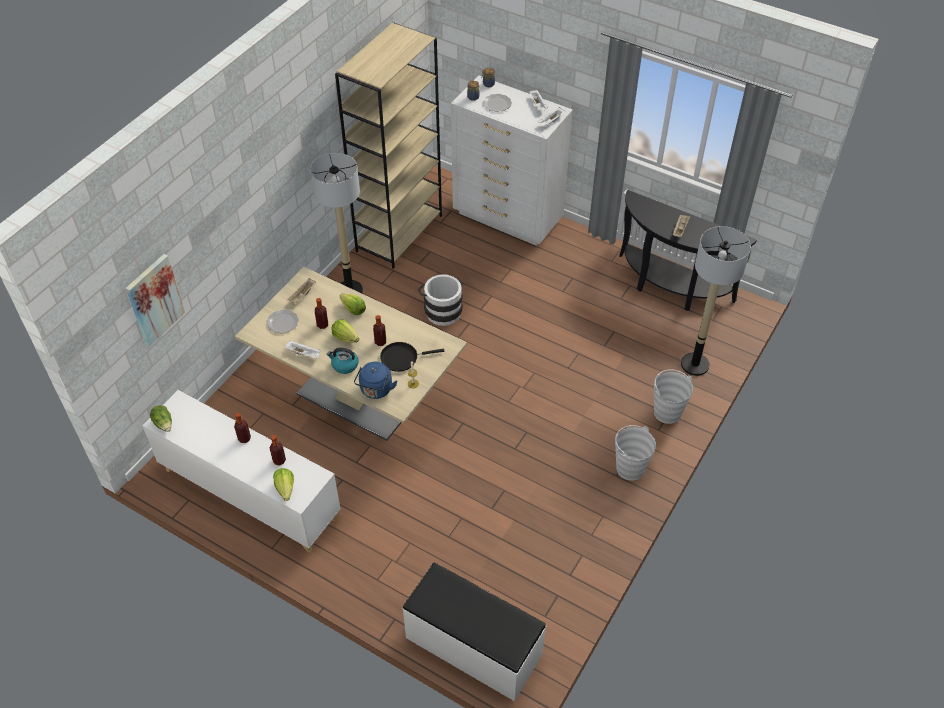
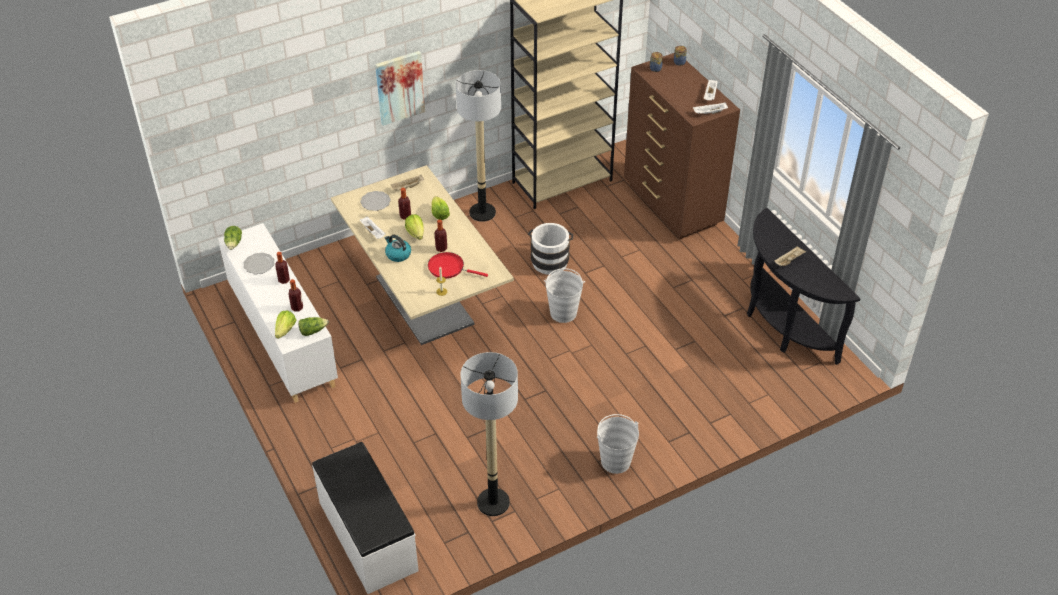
camera: 30 degrees right, 5 degrees down
picture [125,254,185,346] -> picture moved to [375,51,425,126]
blue kettle [354,362,397,399] -> none
black frying pan [380,342,444,372] -> red frying pan [428,252,488,278]
white dresser [451,75,573,246] -> brown dresser [624,53,740,239]
plate [483,94,512,112] -> plate moved to [244,253,275,274]
white bucket [654,369,693,424] -> white bucket moved to [544,268,585,323]
floor lamp [681,226,751,376] -> floor lamp moved to [460,352,518,516]
none -> lettuce [298,317,329,336]

